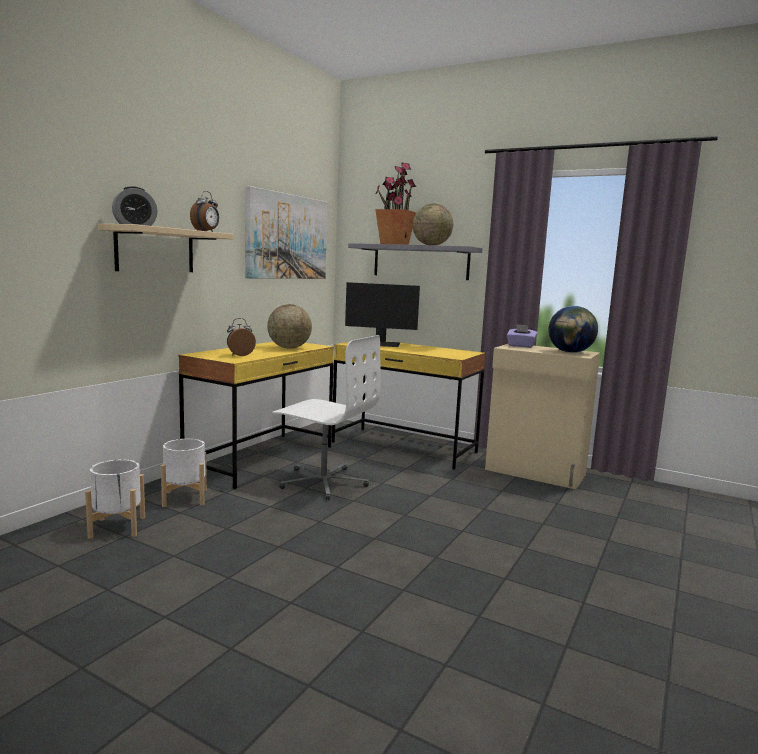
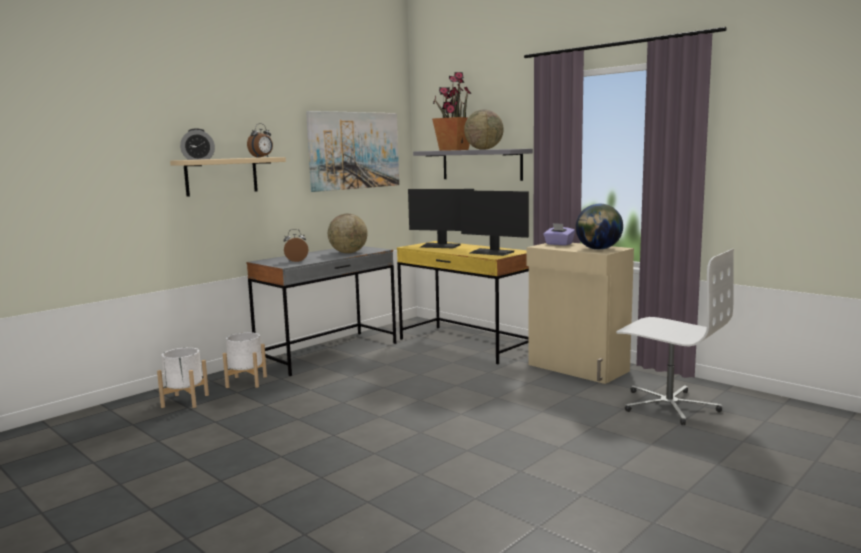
camera: 15 degrees right, 0 degrees up
yellow desk [178,342,334,489] -> grey desk [247,246,396,376]
white office chair [272,335,381,500] -> white office chair moved to [616,249,734,425]
none -> monitor [460,190,529,256]

